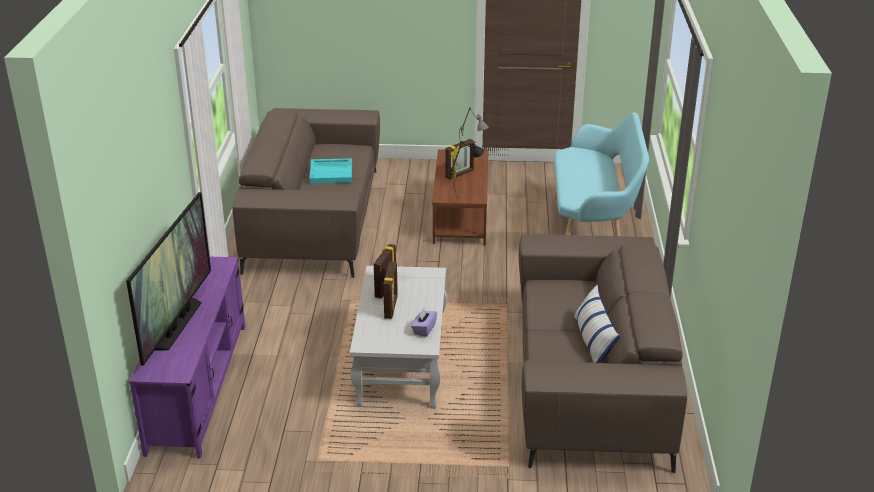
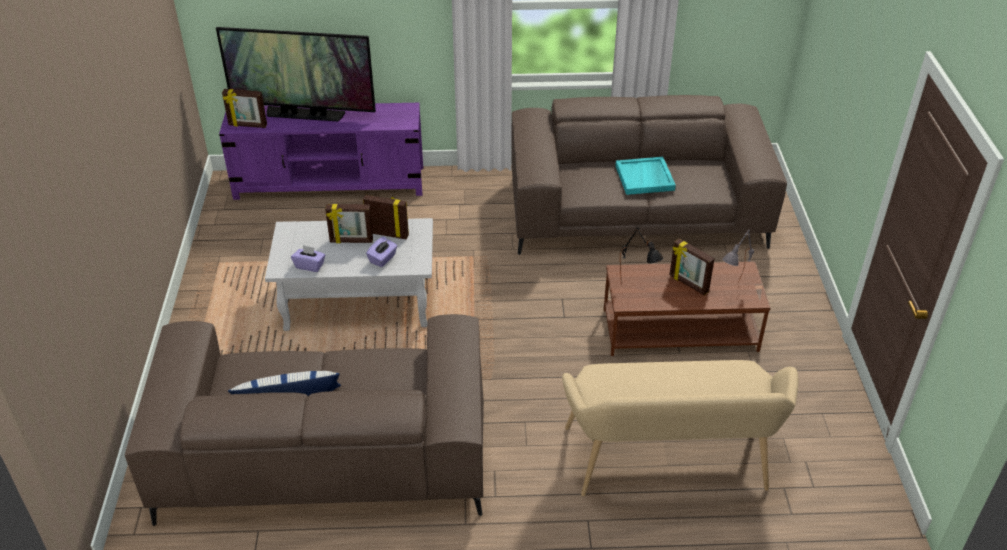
camera: 85 degrees right, 10 degrees up
turquoise bench [553,112,649,236] -> beige bench [562,360,798,496]
none -> picture frame [222,89,267,128]
none -> purple tissue box [366,237,397,267]

